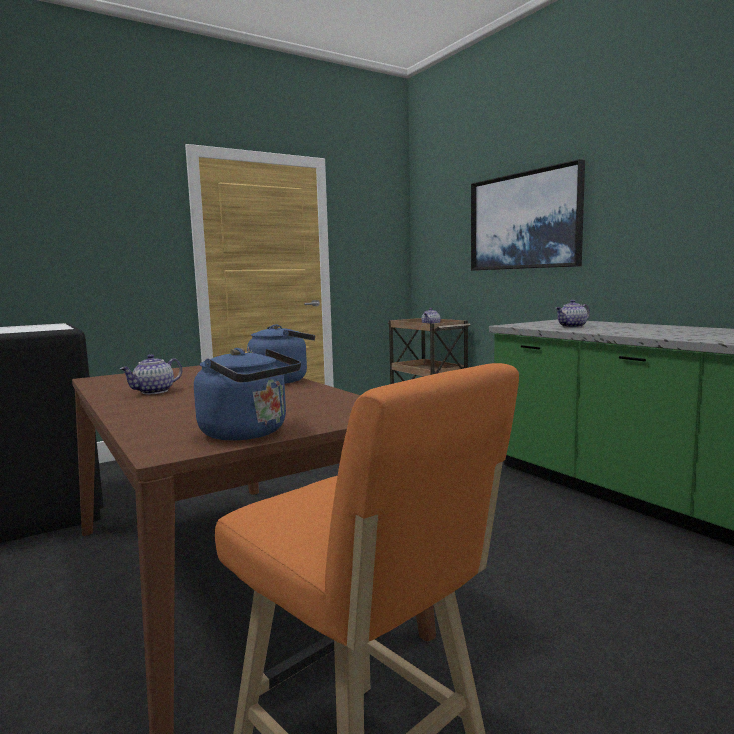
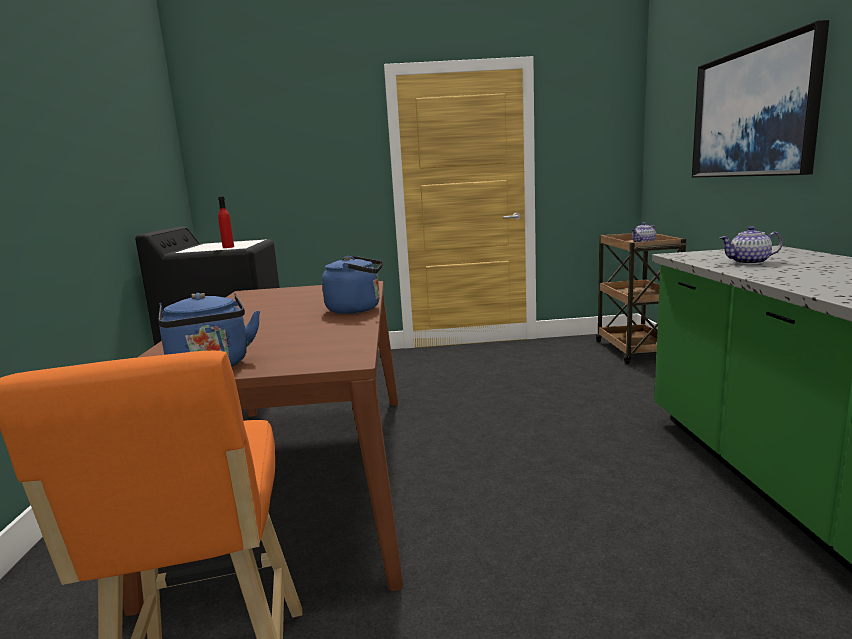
camera: 30 degrees right, 5 degrees up
teapot [120,354,182,394] -> none
none -> red bottle [218,197,234,248]

